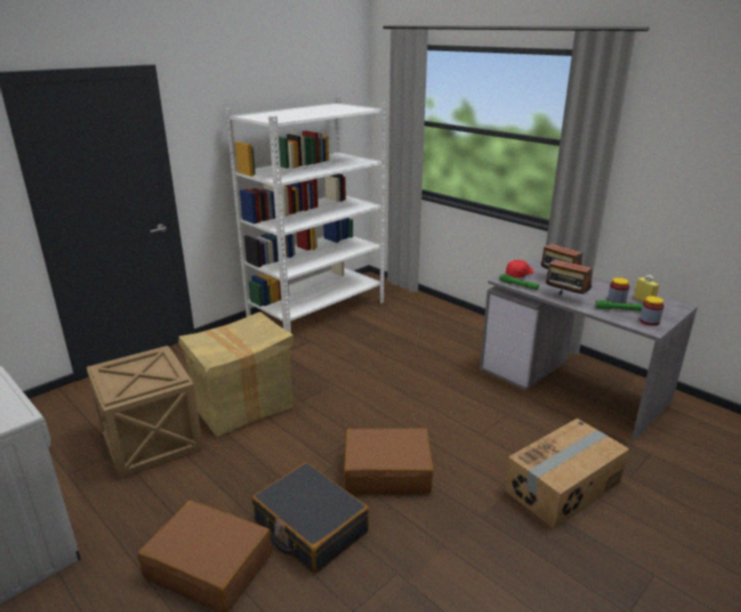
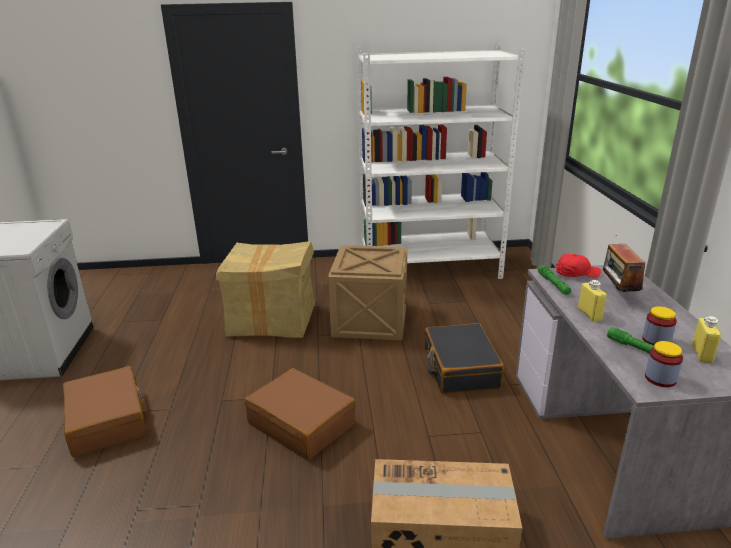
camera: 40 degrees right, 0 degrees up
crate [87,346,203,477] -> crate moved to [328,245,407,340]
black suitcase [252,462,369,574] -> black suitcase moved to [425,323,504,394]
radio [546,259,593,295] -> yellow bottle [578,280,607,322]

